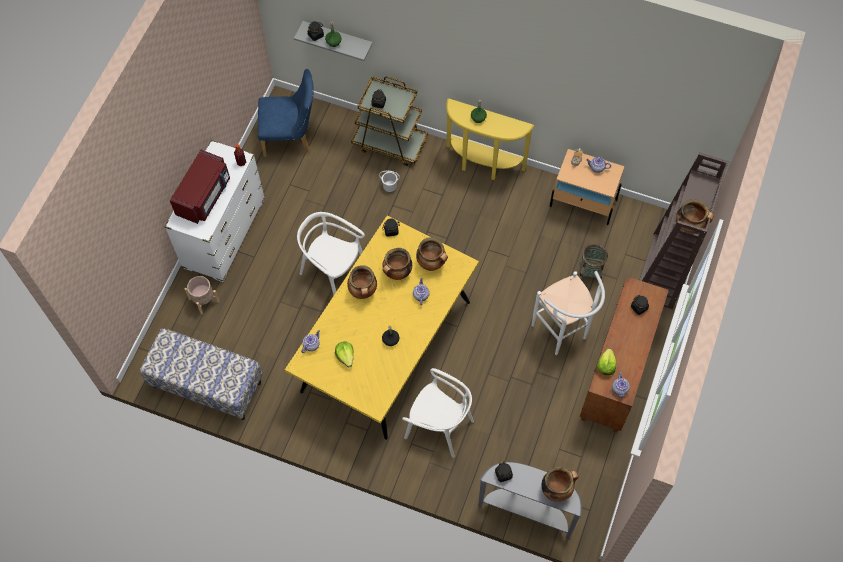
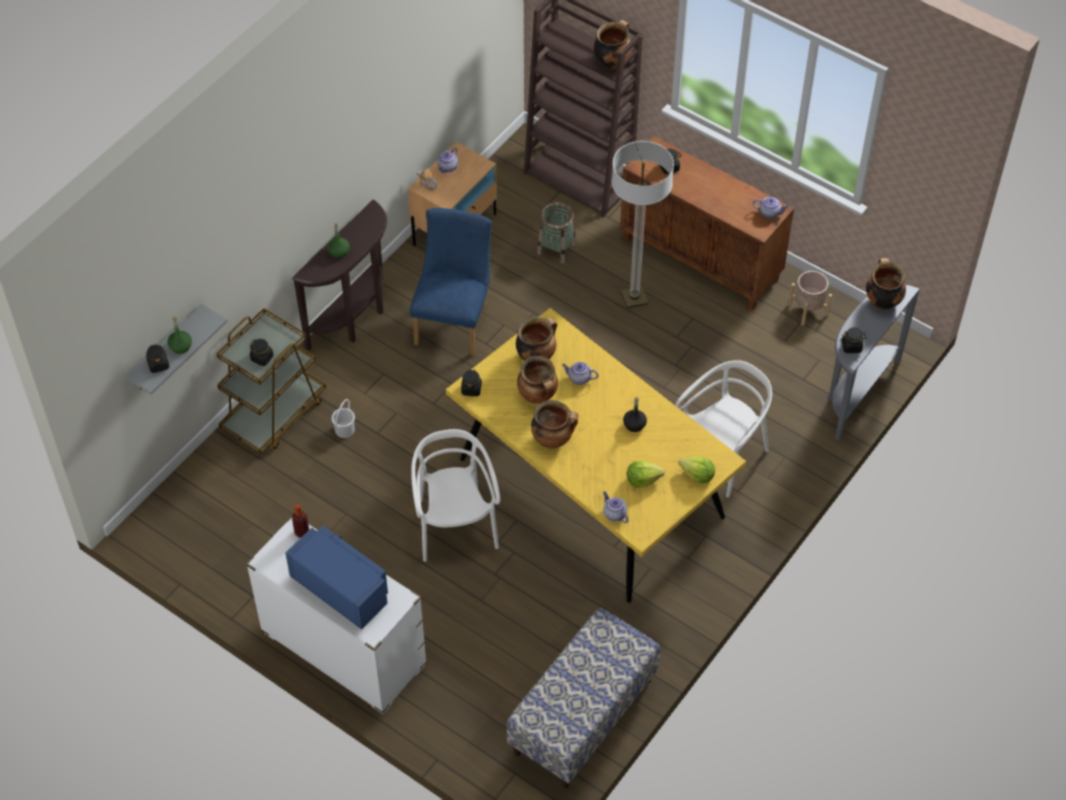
camera: 75 degrees left, 10 degrees down
red microwave [170,150,230,224] -> blue microwave [285,526,388,630]
beige planter [185,276,220,314] -> beige planter moved to [788,271,832,325]
blue chair [258,69,314,157] -> blue chair moved to [410,208,492,356]
white chair [297,212,365,295] -> white chair turned 120 degrees clockwise [411,429,500,562]
yellow console table [446,98,534,180] -> brown console table [292,200,387,351]
white stool [532,271,605,355] -> floor lamp [612,141,674,309]
lettuce [597,349,616,375] -> lettuce moved to [678,457,715,484]

